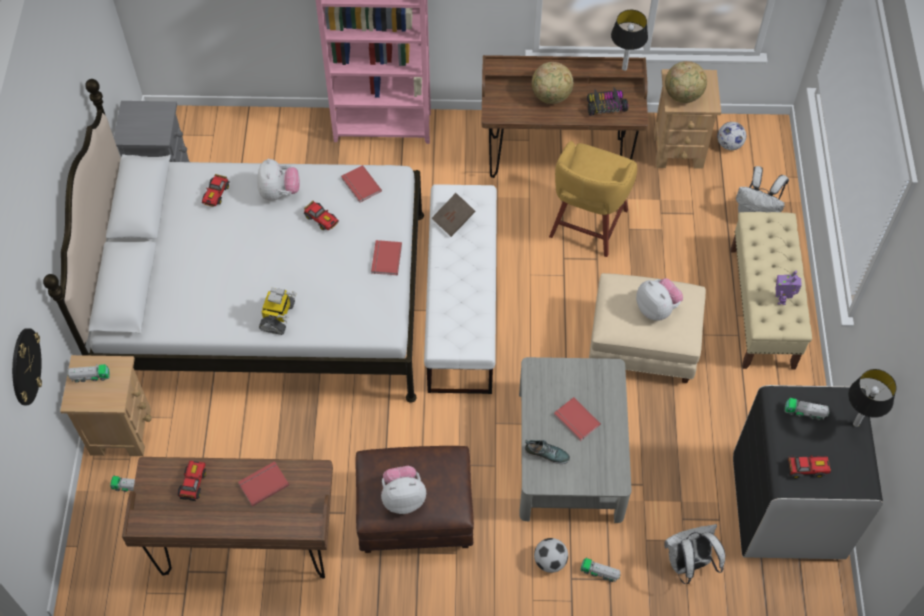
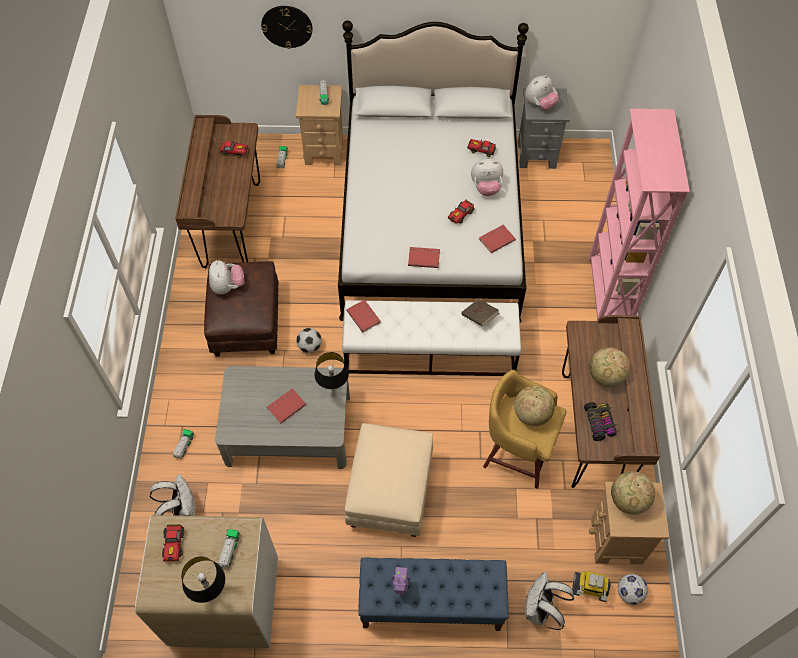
camera: 90 degrees right, 0 degrees up
red book [238,461,289,506] -> red book moved to [346,300,381,333]
toy robot [259,287,297,335] -> toy robot moved to [572,571,611,602]
shoe [525,440,570,464] -> none
football [534,538,568,573] -> football moved to [296,328,322,353]
table lamp [611,10,648,71] -> table lamp moved to [314,352,349,397]
plush toy [636,278,683,321] -> plush toy moved to [525,75,559,110]
beige bench [730,212,812,370] -> blue bench [358,558,509,631]
black dresser [733,385,883,559] -> beige dresser [135,515,278,649]
none -> globe [514,386,555,426]

